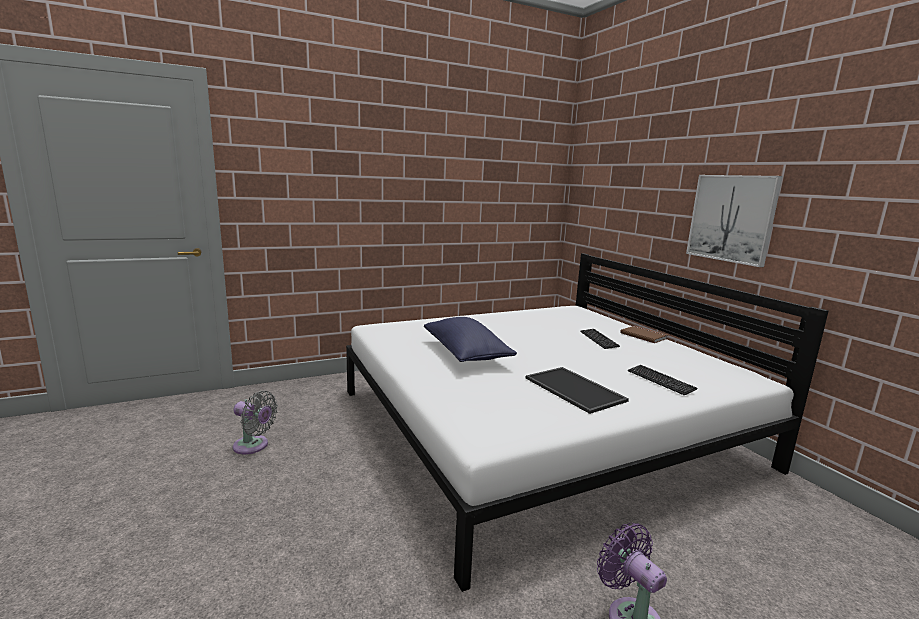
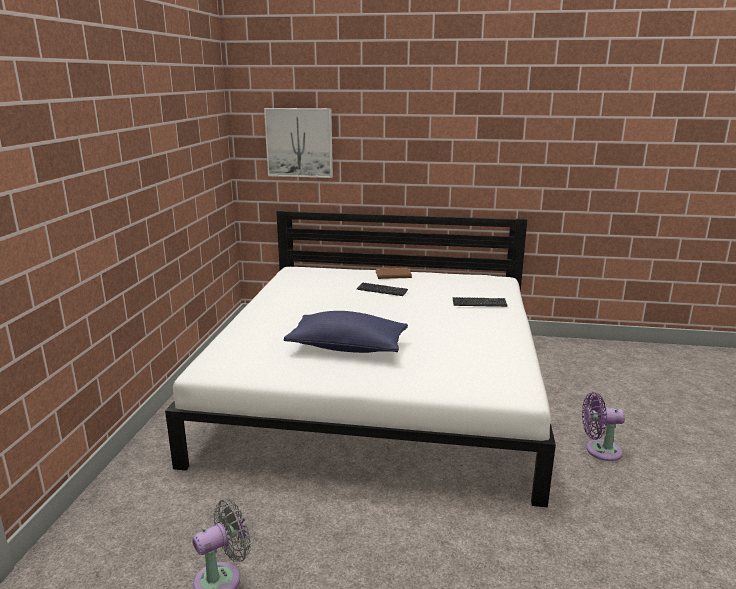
camera: 55 degrees left, 5 degrees up
tray [525,367,629,414] -> none
picture [686,175,783,267] -> picture moved to [264,108,333,178]

